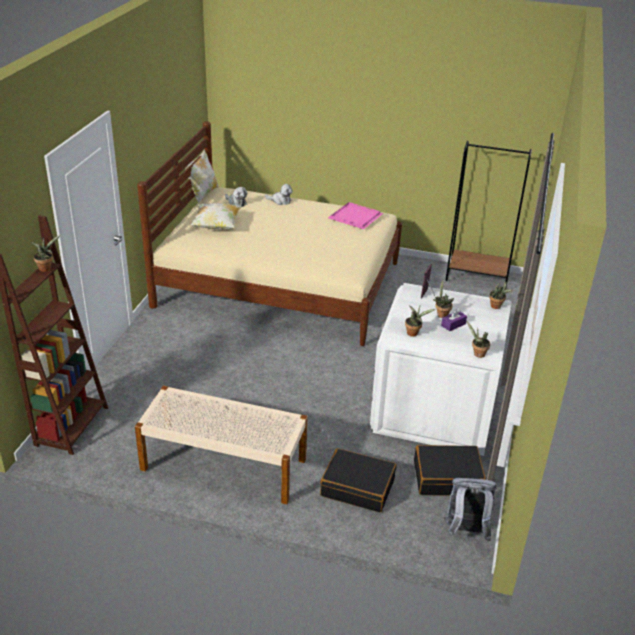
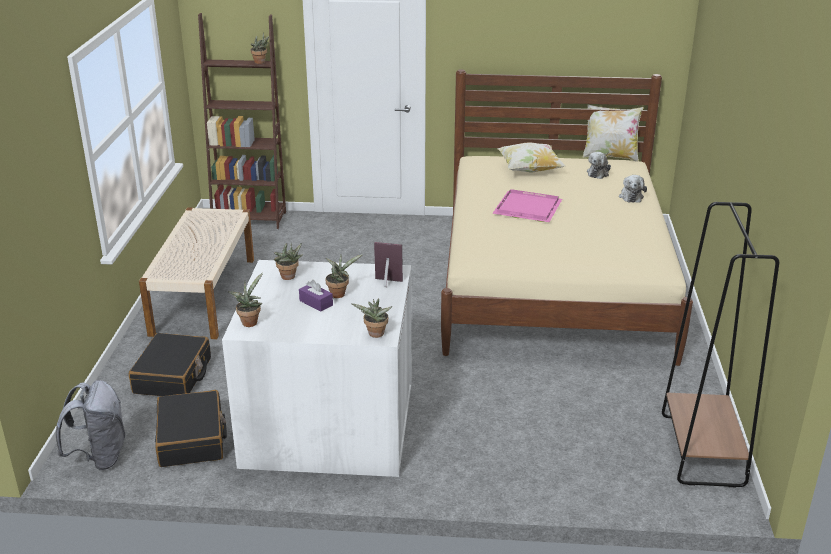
camera: 80 degrees right, 5 degrees down
pink tray [328,202,383,229] -> pink tray moved to [492,189,562,222]

